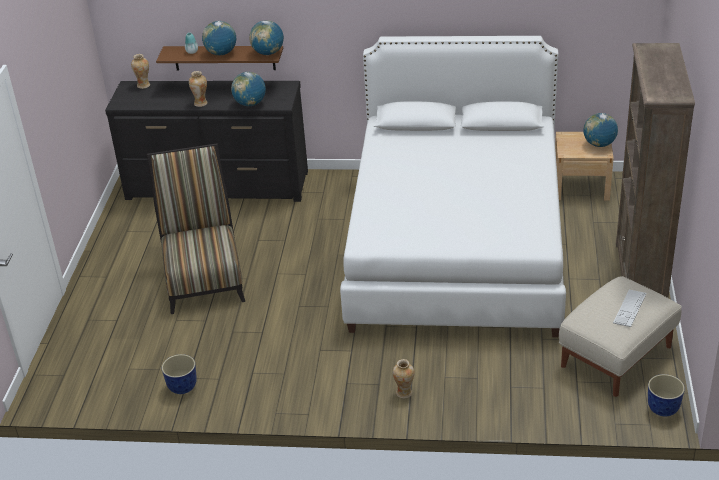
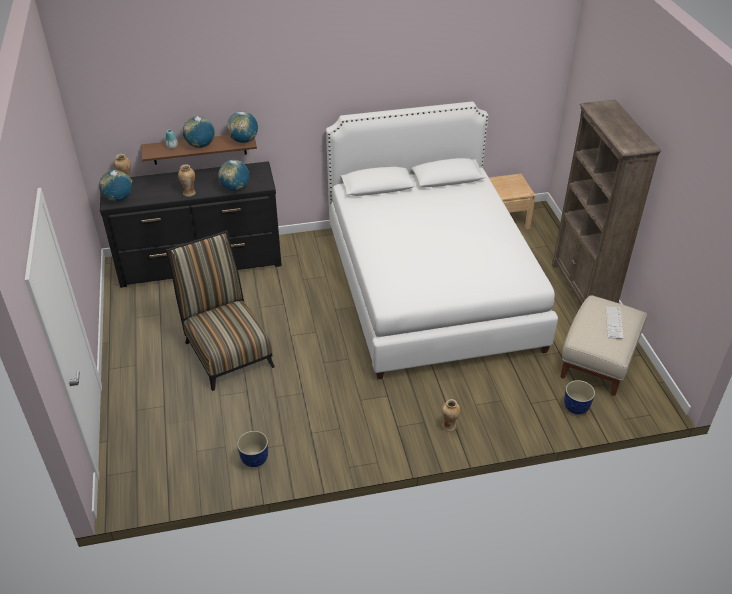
camera: 20 degrees left, 5 degrees up
globe [583,113,618,147] -> globe moved to [99,170,132,202]
planter [648,374,685,417] -> planter moved to [564,380,595,414]

